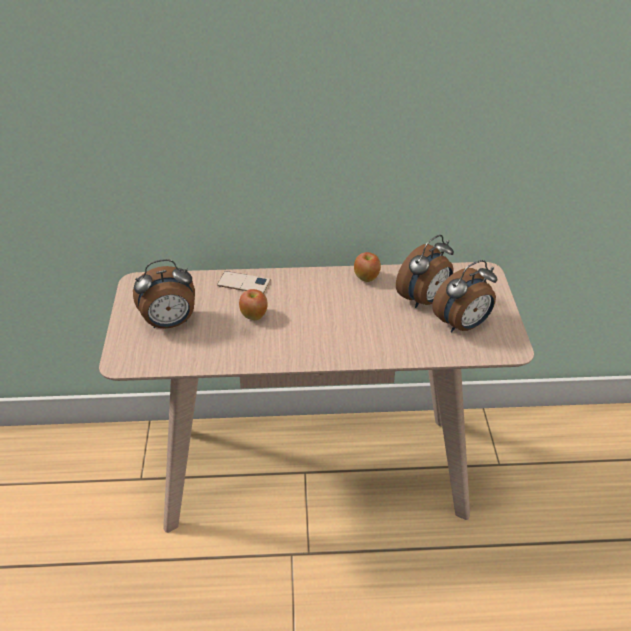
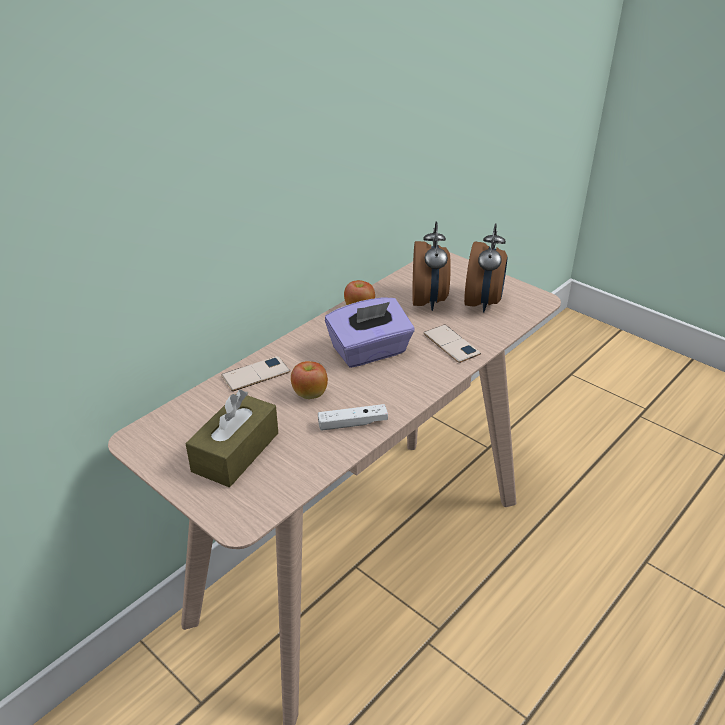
camera: 45 degrees left, 5 degrees down
alarm clock [133,259,195,329] -> brown tissue box [185,390,278,487]
none -> white game controller [318,404,388,431]
none -> purple tissue box [325,297,414,368]
none -> phone [424,325,481,363]

